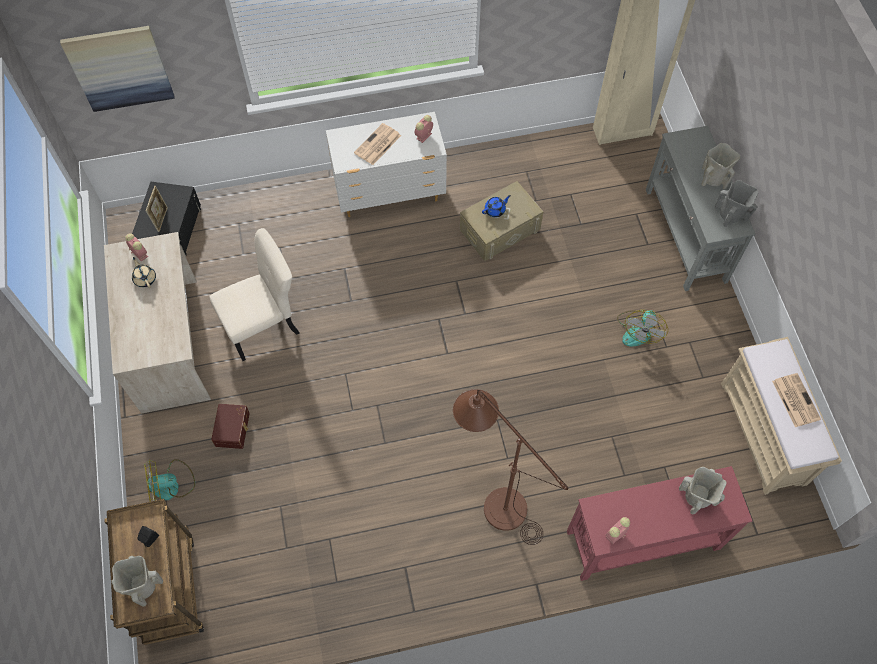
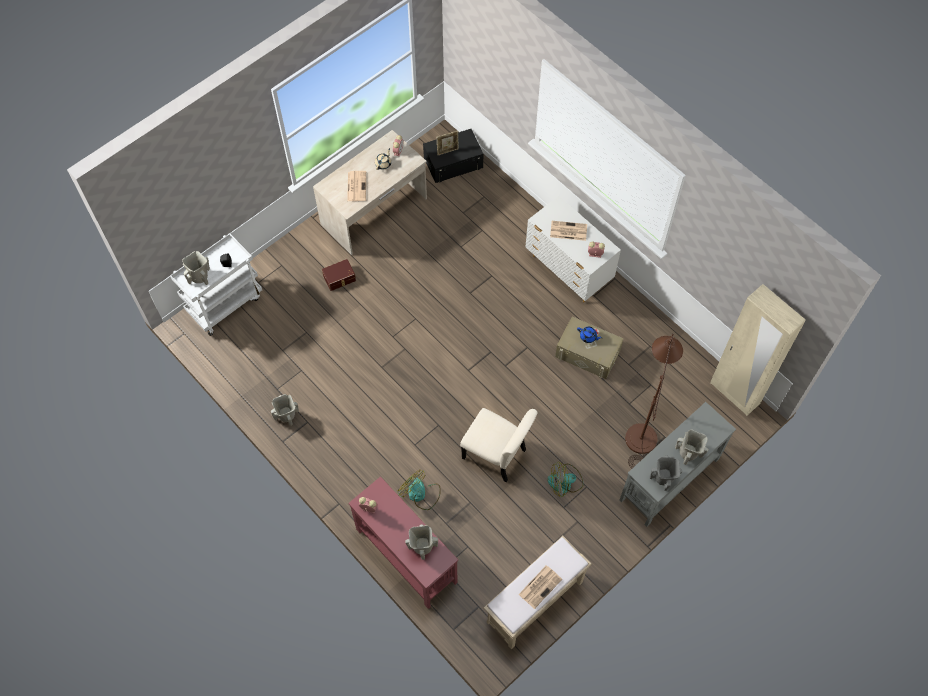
camera: 60 degrees right, 0 degrees up
picture [60,26,175,112] -> none
brown cart [104,499,204,645] -> white cart [170,233,262,336]
fan [144,459,195,502] -> fan moved to [397,470,441,510]
beige chair [209,228,299,361] -> beige chair moved to [460,408,538,482]
brown floor lamp [453,389,568,545] -> brown floor lamp moved to [625,334,683,468]
none -> beige vase [271,394,299,426]
none -> newspaper [347,171,366,201]

